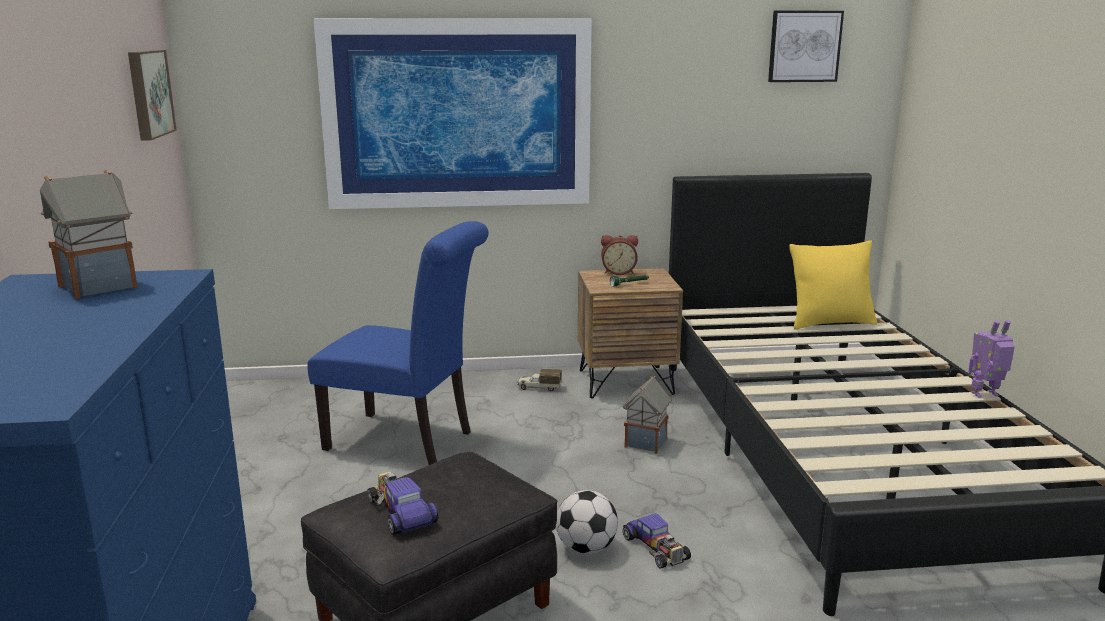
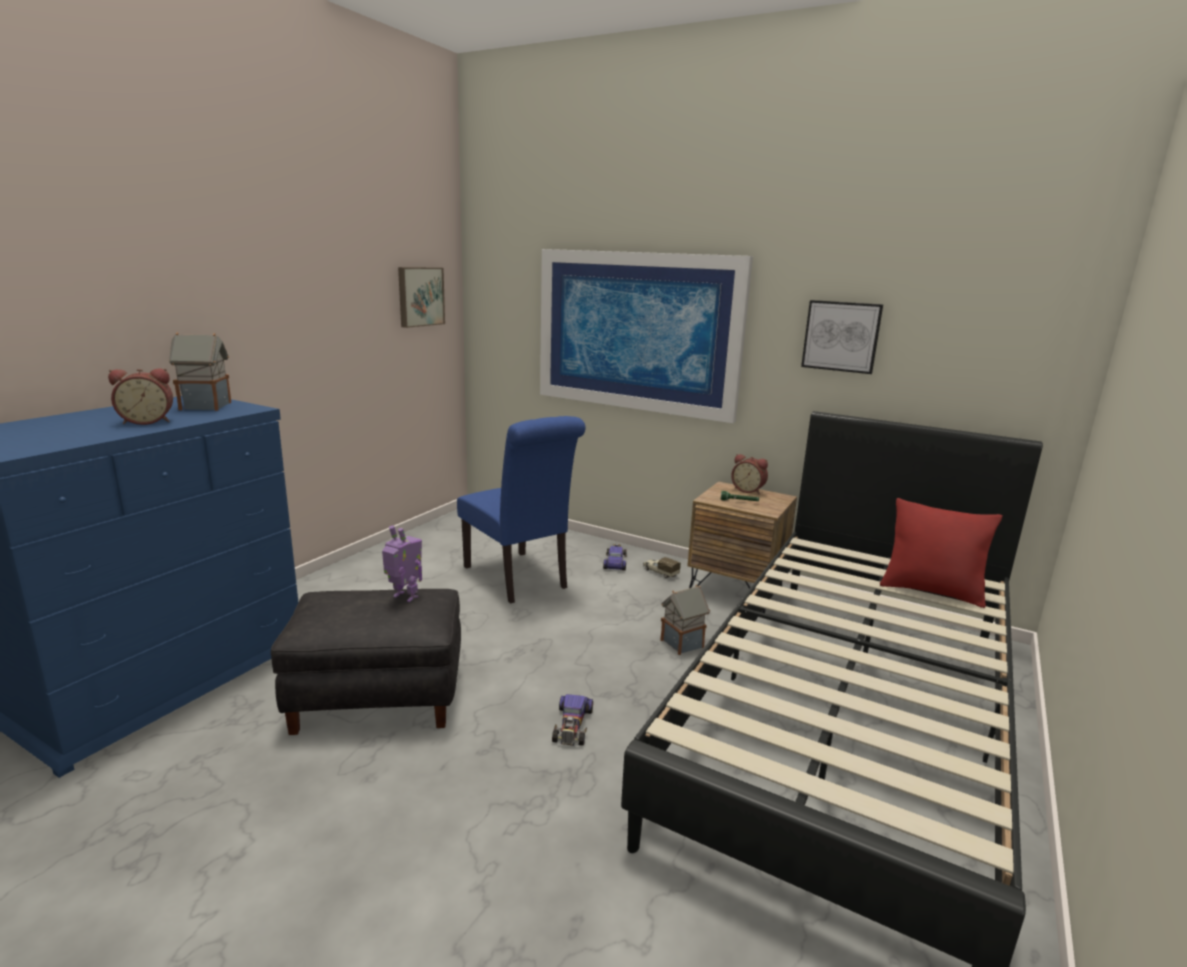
camera: 35 degrees right, 0 degrees up
toy car [367,472,438,535] -> toy car moved to [603,544,627,570]
football [556,490,618,554] -> none
picture [768,11,844,82] -> picture moved to [801,300,883,374]
yellow pillow [789,240,877,329] -> red pillow [880,498,1002,608]
toy robot [968,320,1015,398] -> toy robot moved to [382,526,422,602]
none -> alarm clock [108,368,173,425]

